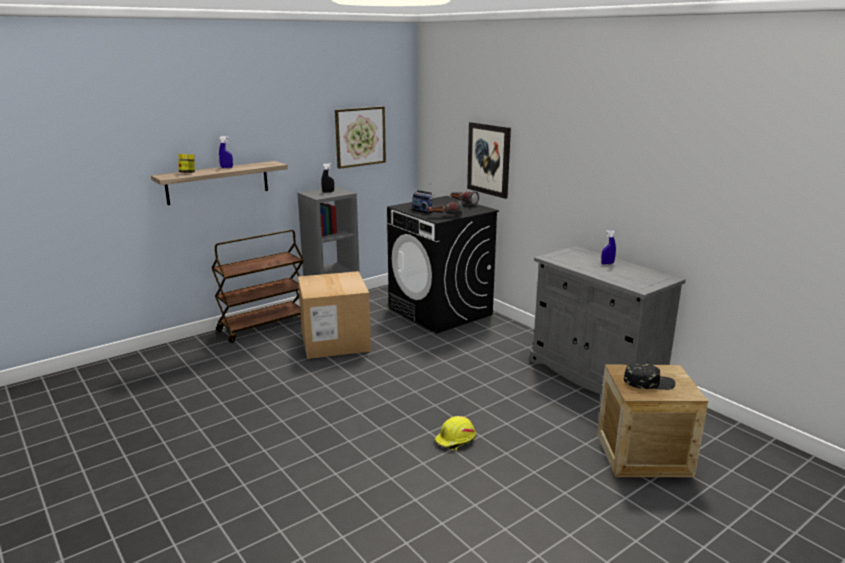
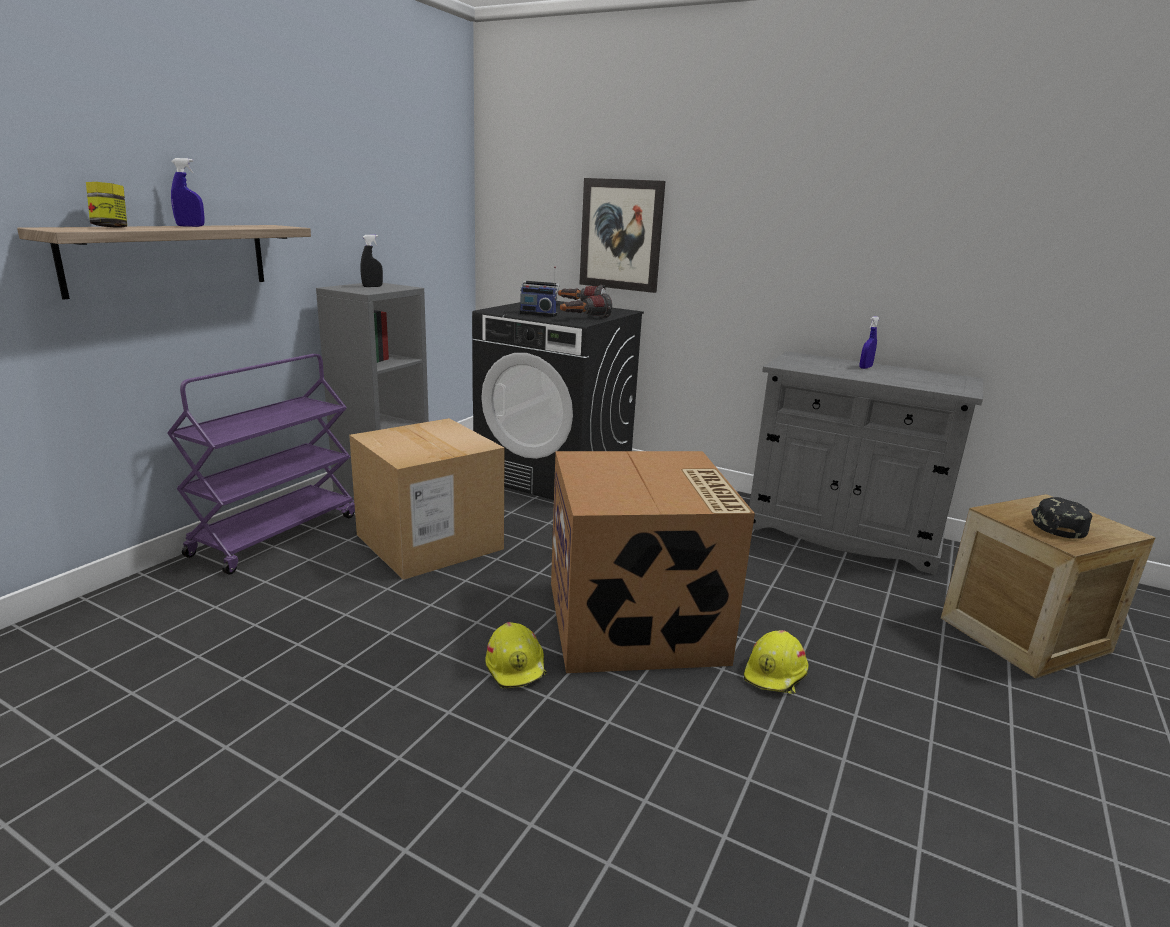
camera: 25 degrees left, 0 degrees up
brown cart [212,230,304,343] -> purple cart [167,354,355,574]
picture [335,106,386,169] -> none
black cap [624,363,676,390] -> black cap turned 45 degrees counterclockwise [1031,497,1093,539]
none -> yellow hard hat [485,622,547,689]
none -> cardboard box [551,451,755,673]

